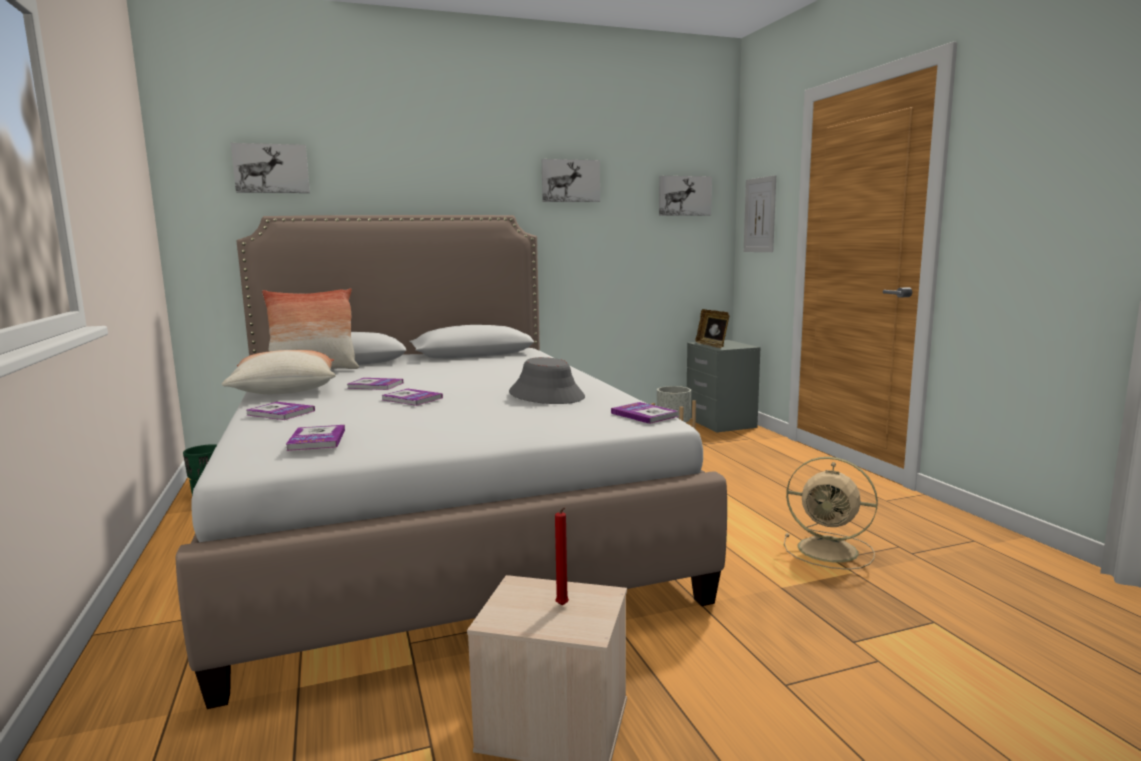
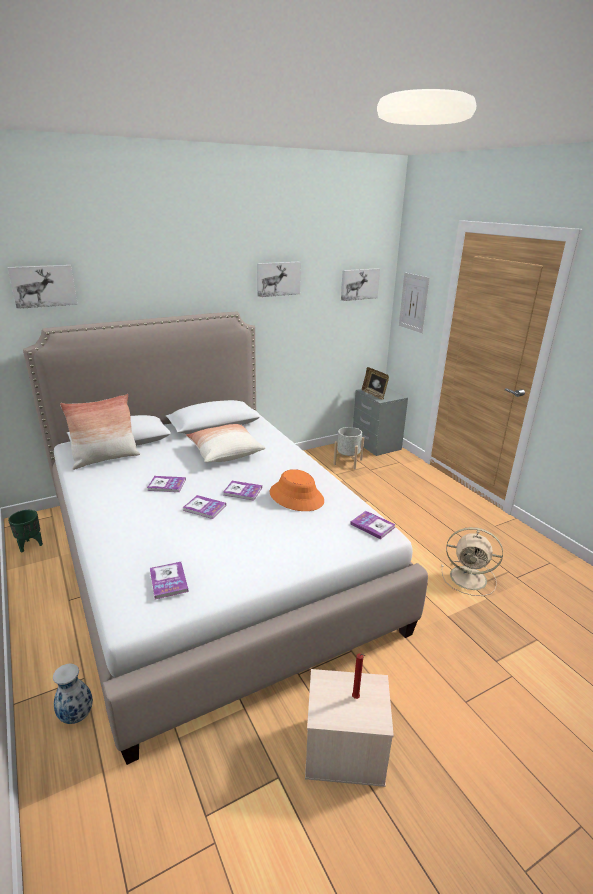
camera: 10 degrees left, 15 degrees up
pillow [222,350,336,394] -> pillow moved to [186,424,265,463]
book [246,402,315,420] -> book moved to [223,481,262,501]
grey hat [509,357,585,404] -> orange hat [270,469,324,511]
none -> vase [53,664,93,724]

